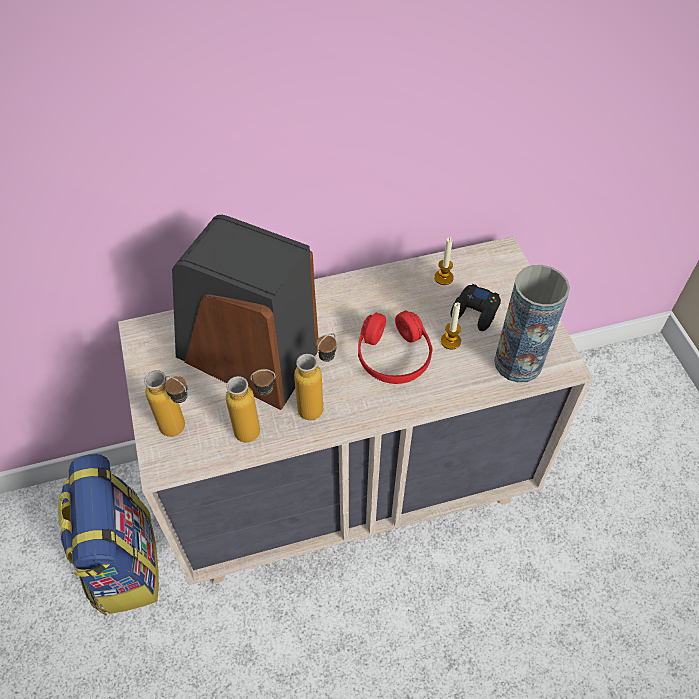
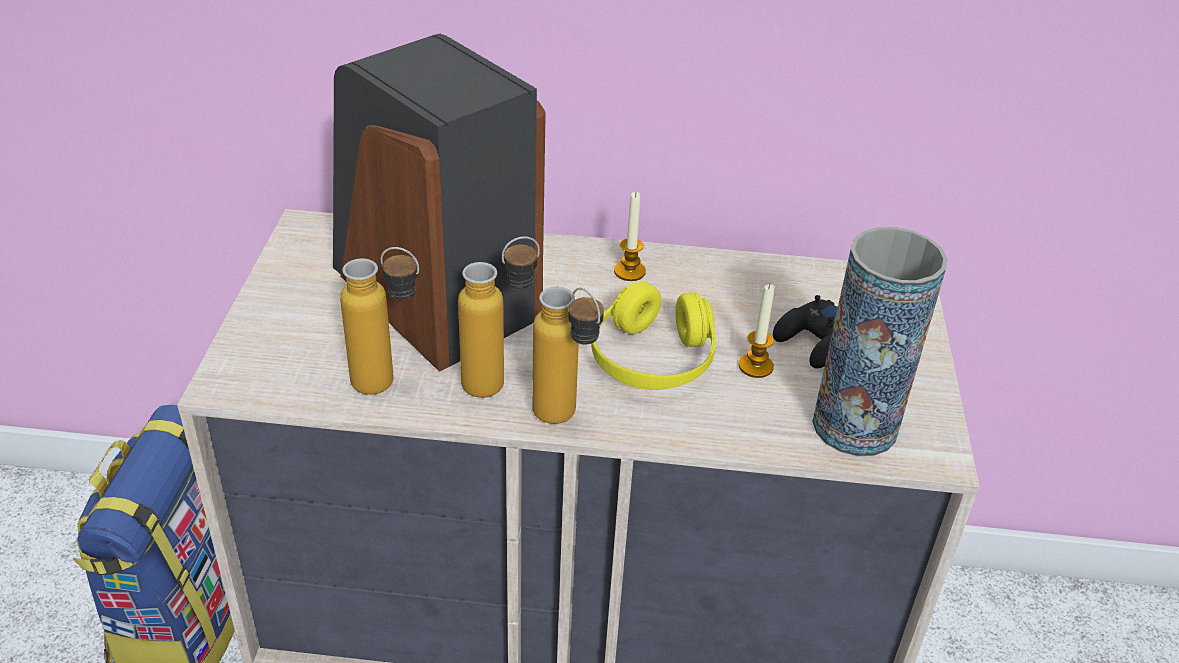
camera: 20 degrees right, 15 degrees down
bottle [144,370,188,437] -> bottle moved to [532,287,604,424]
red headphones [358,311,433,384] -> yellow headphones [591,281,716,390]
candle [434,237,454,285] -> candle moved to [614,192,646,281]

